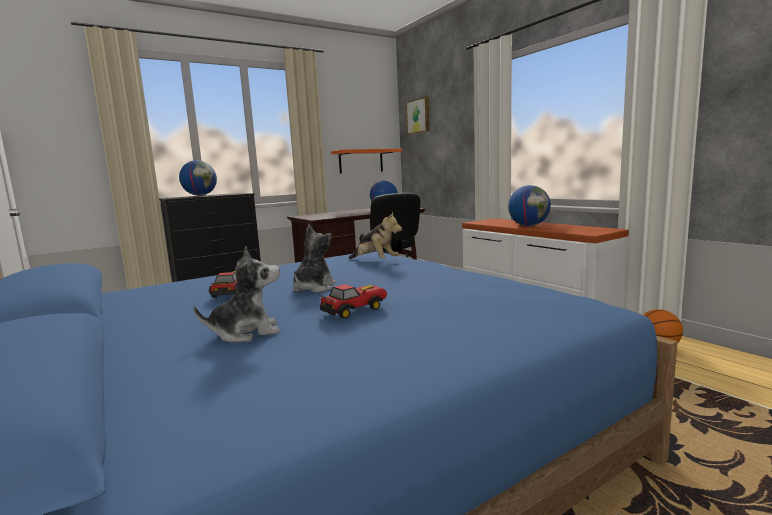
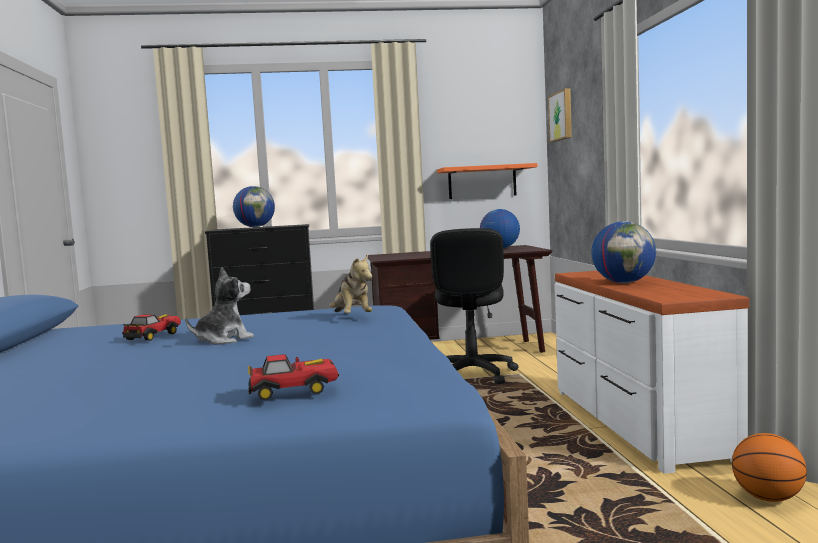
camera: 25 degrees right, 5 degrees down
plush toy [194,246,280,343] -> none
toy car [320,284,387,319] -> toy car moved to [248,354,340,401]

